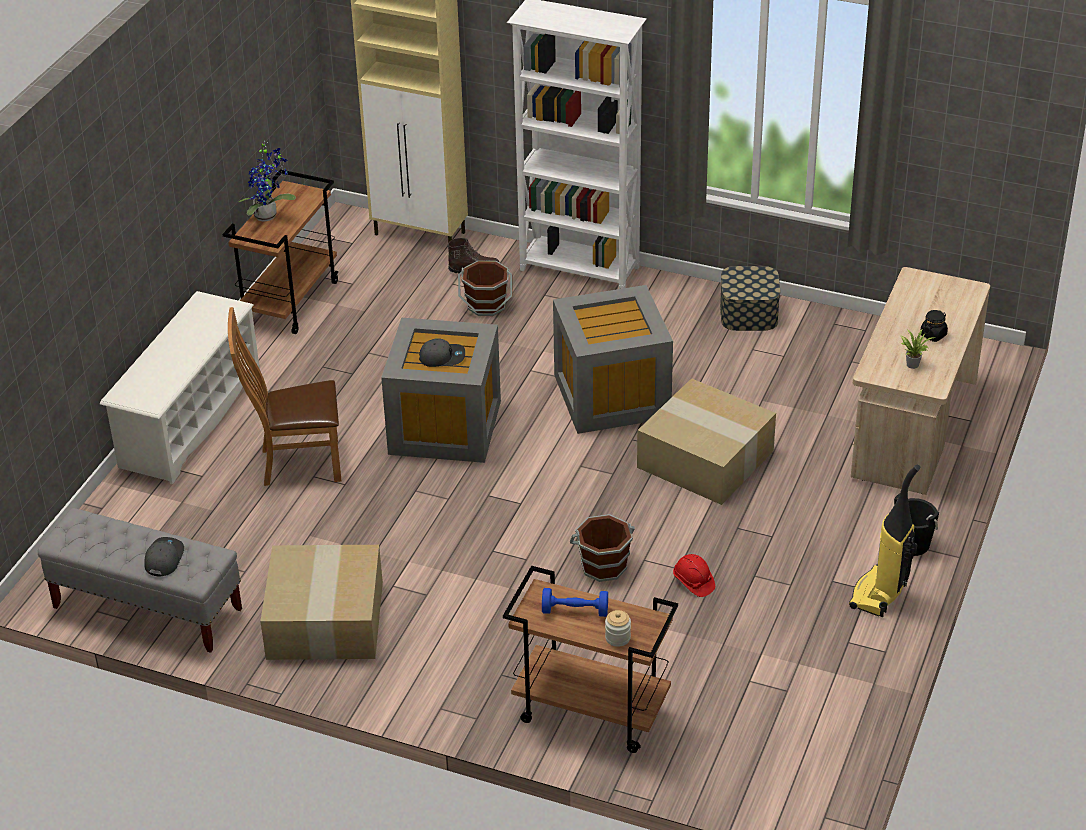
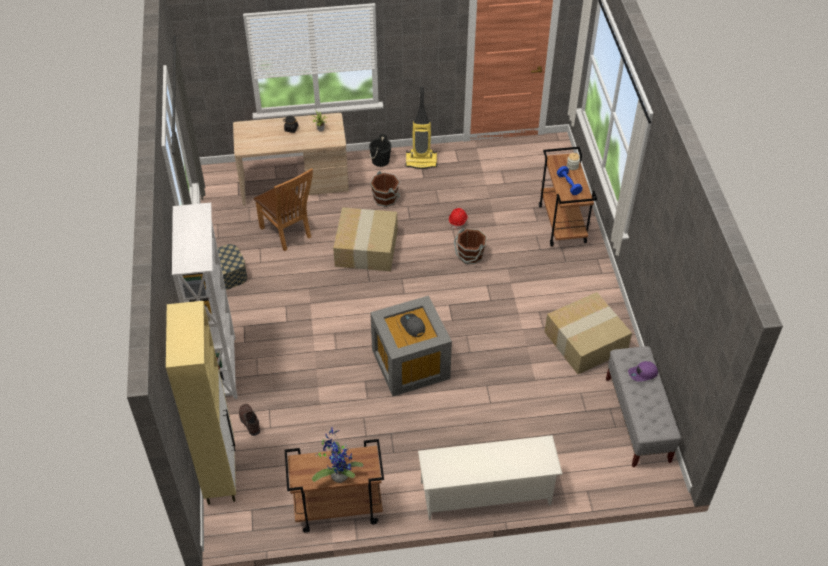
camera: 120 degrees left, 10 degrees up
grey cap [144,537,184,576] -> purple cap [628,361,658,382]
brown chair [228,307,341,486] -> brown chair moved to [254,168,313,251]
brown bucket [458,261,513,316] -> brown bucket moved to [370,171,400,207]
grey storage box [553,285,673,434] -> none

